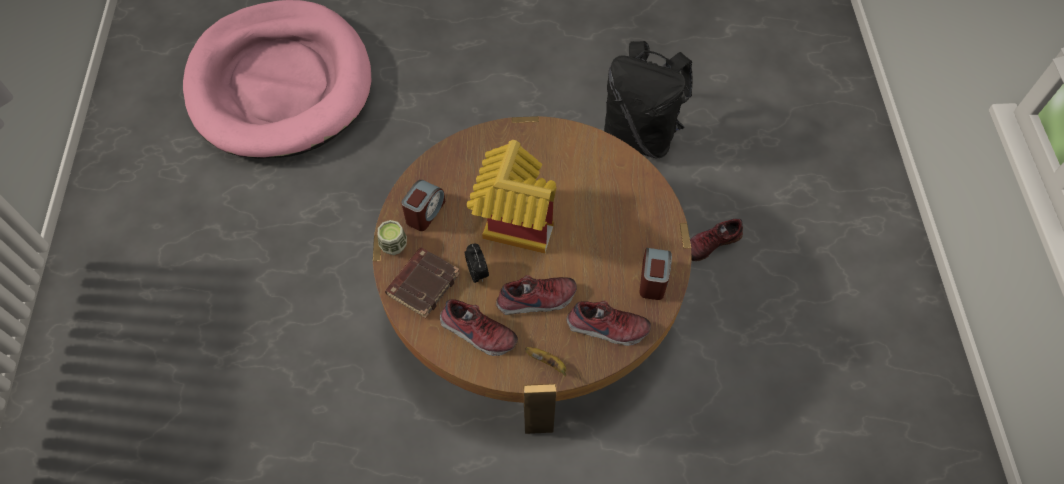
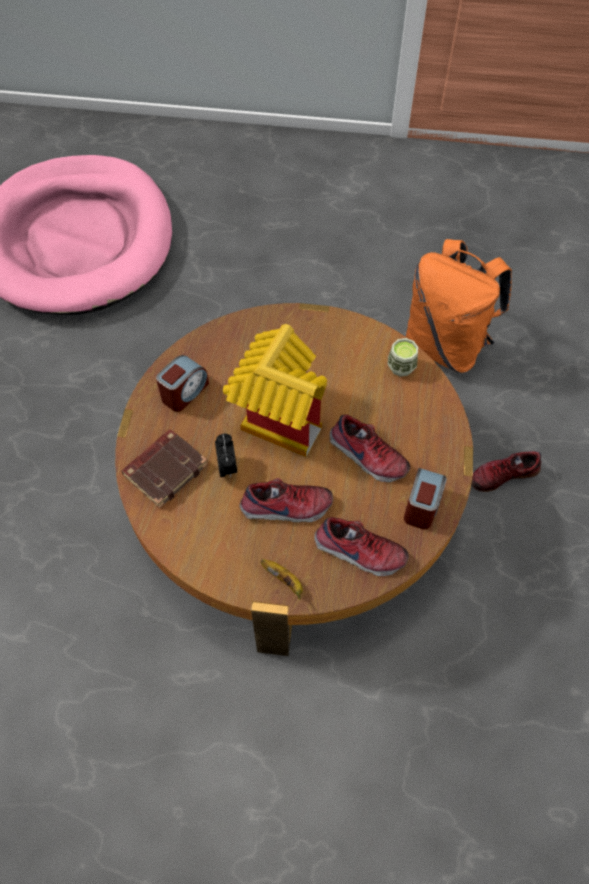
camera: 10 degrees right, 0 degrees up
cup [377,220,407,255] -> cup moved to [388,338,418,377]
shoe [440,299,518,356] -> shoe moved to [329,415,410,482]
black backpack [604,41,692,158] -> orange backpack [406,239,512,373]

